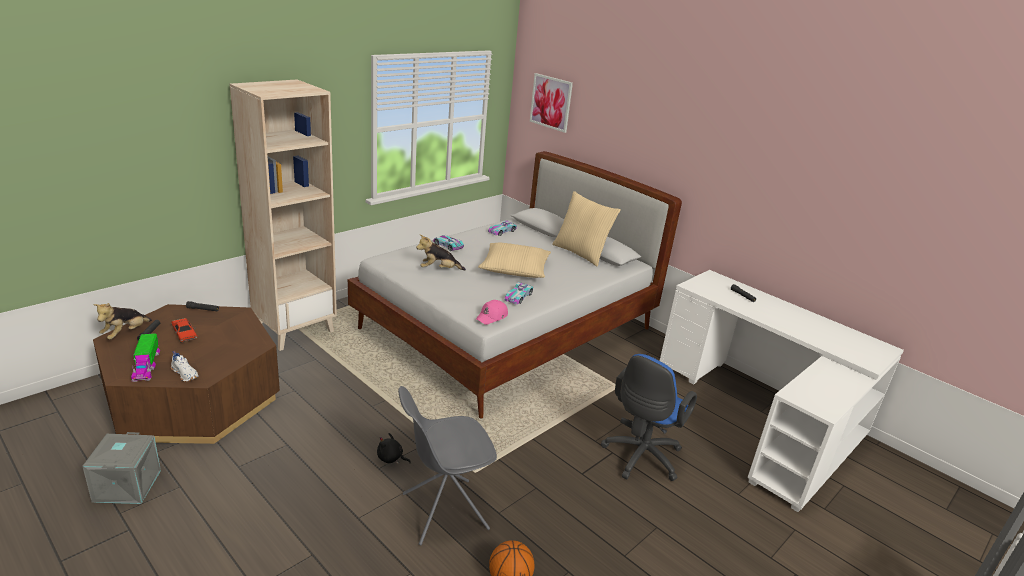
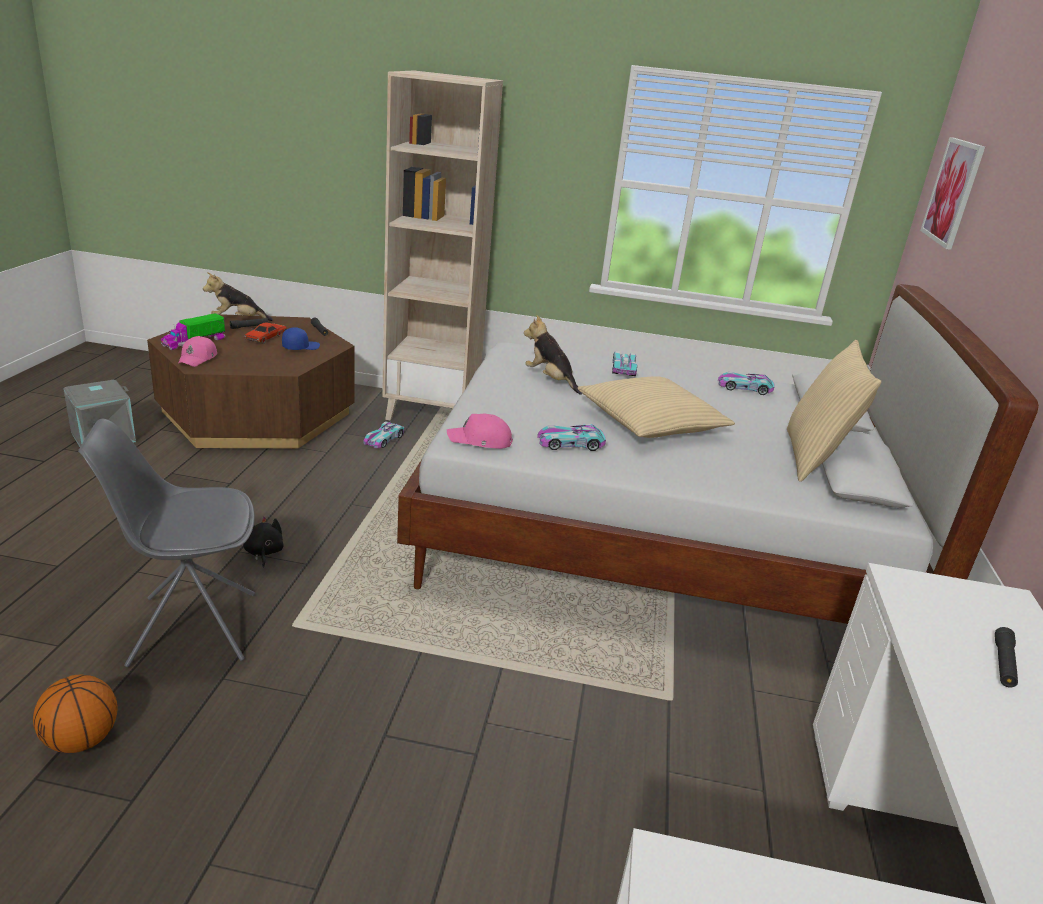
camera: 55 degrees right, 0 degrees up
white shoe [171,351,199,382] -> pink cap [178,336,217,367]
grey chair [398,386,497,545] -> grey chair turned 45 degrees counterclockwise [78,419,255,667]
blue office chair [601,354,697,481] -> none
none -> blue cap [282,327,320,350]
none -> toy car [363,421,404,448]

